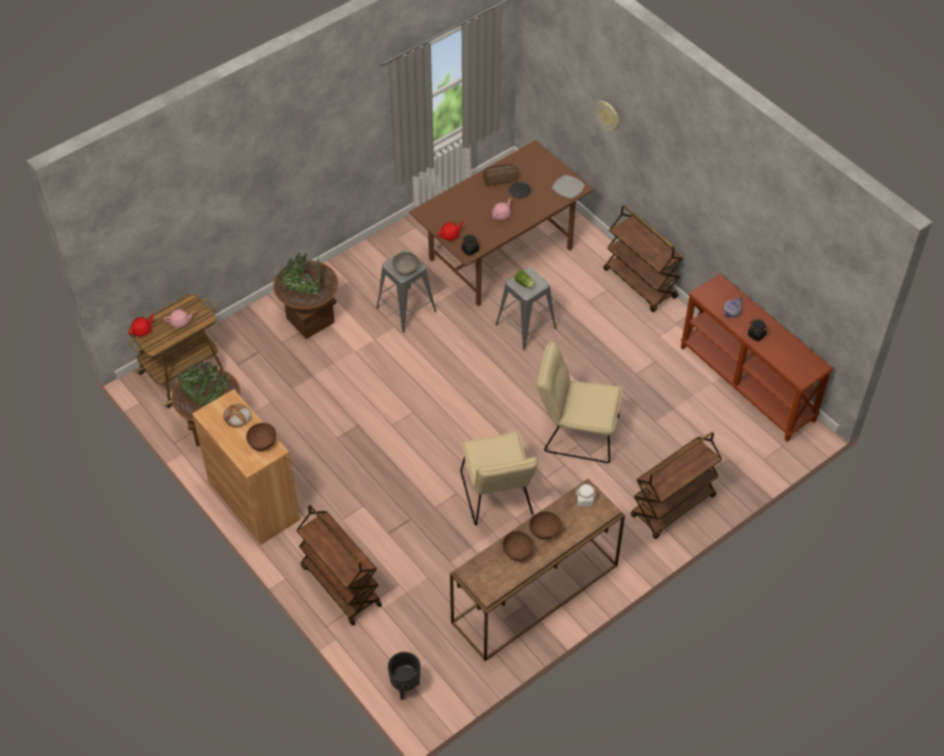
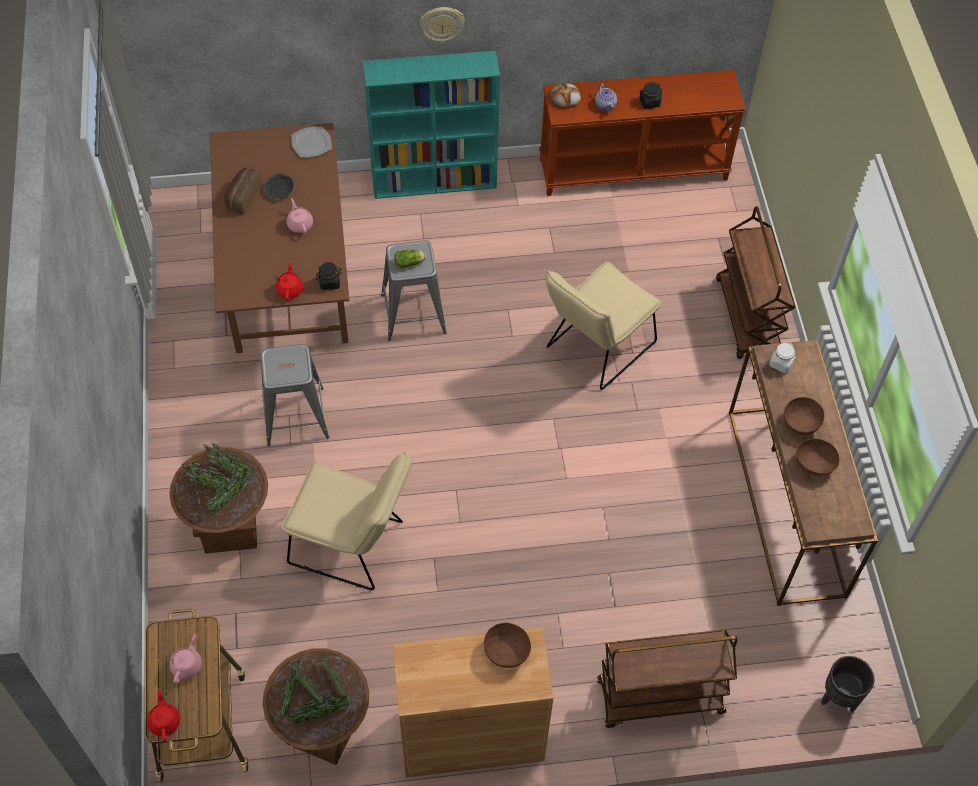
camera: 60 degrees left, 5 degrees up
bread [223,404,252,428] -> bread moved to [549,83,581,109]
grey bowl [392,252,419,276] -> none
beige chair [461,431,539,525] -> beige chair moved to [282,452,412,590]
wall clock [596,101,619,131] -> wall clock moved to [420,7,465,43]
brown cart [603,205,683,312] -> turquoise bookcase [363,51,500,199]

